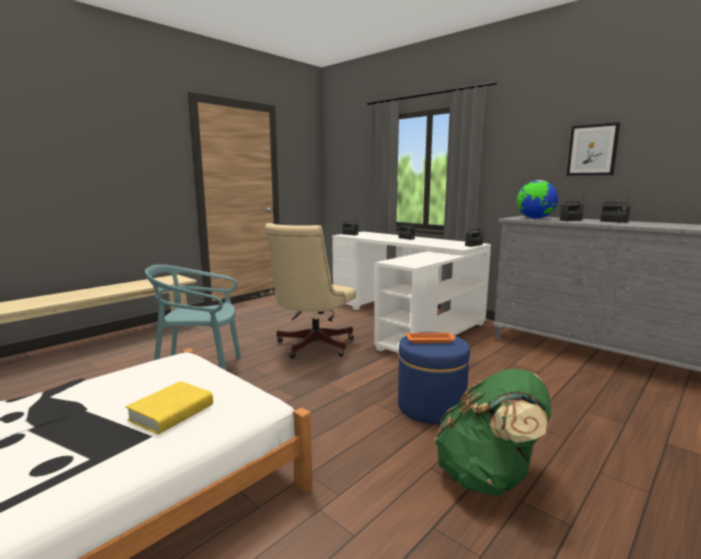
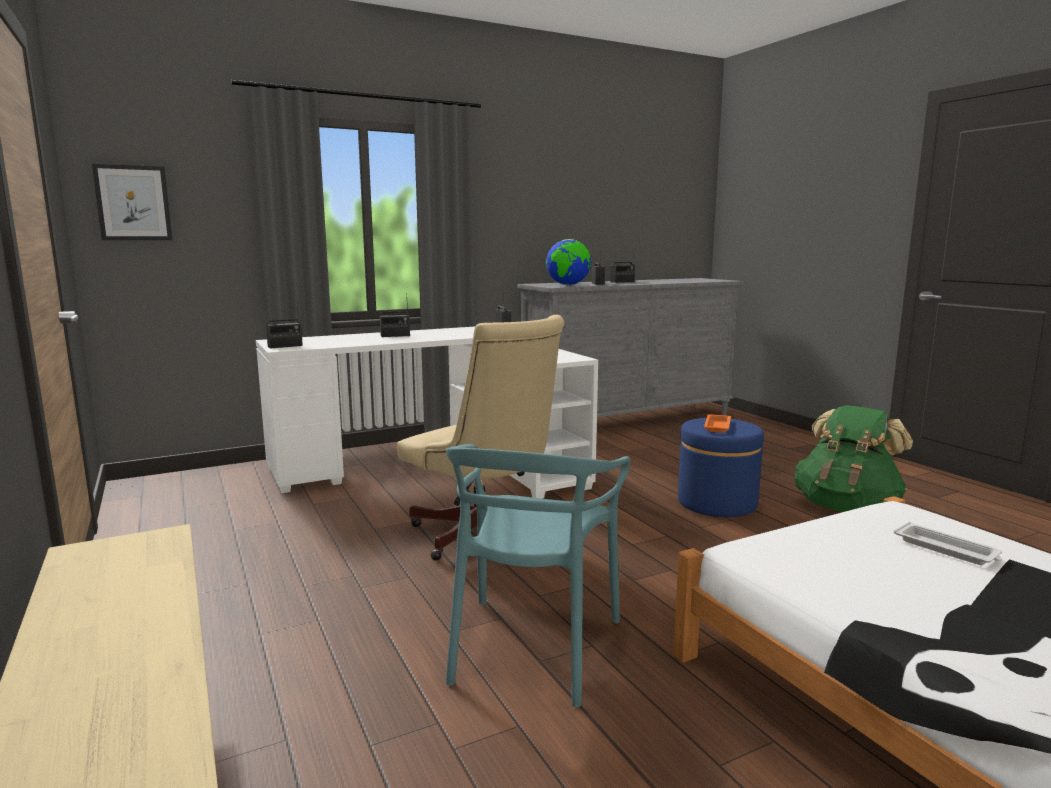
camera: 70 degrees left, 0 degrees up
yellow book [126,381,213,434] -> white tray [893,522,1002,565]
picture [566,122,620,176] -> picture moved to [92,164,173,240]

